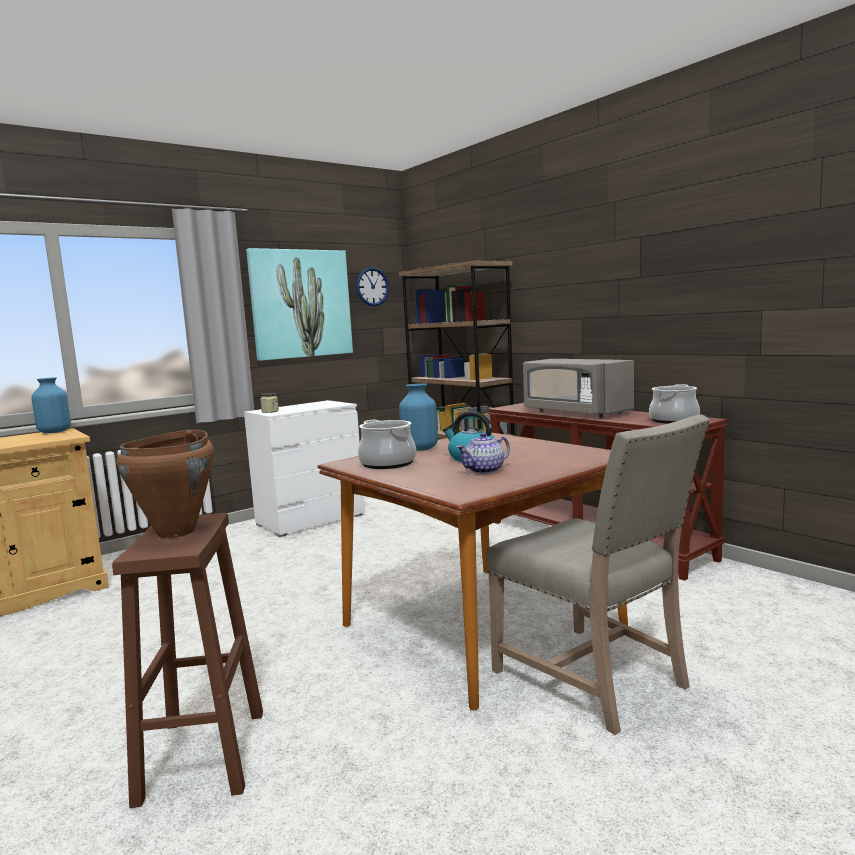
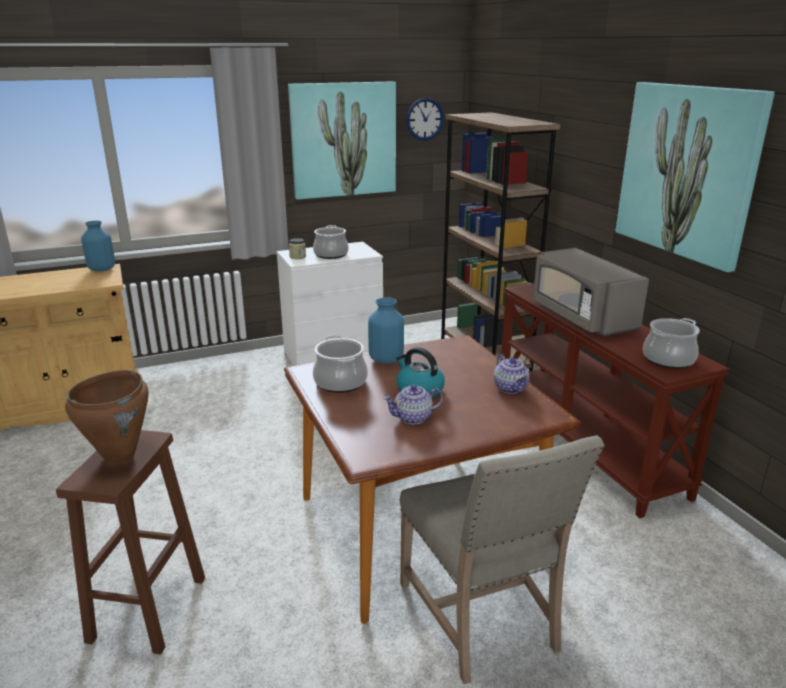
camera: 15 degrees right, 15 degrees up
none -> cooking pot [313,225,349,259]
none -> teapot [494,355,529,394]
none -> picture [616,82,775,272]

